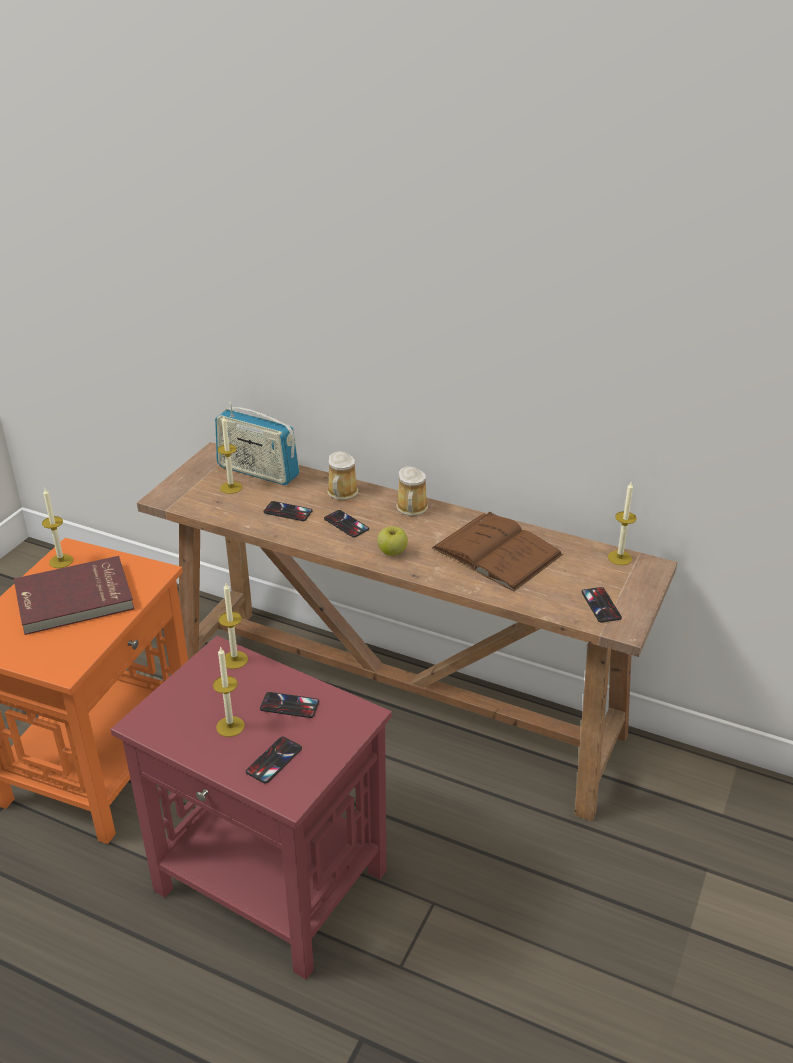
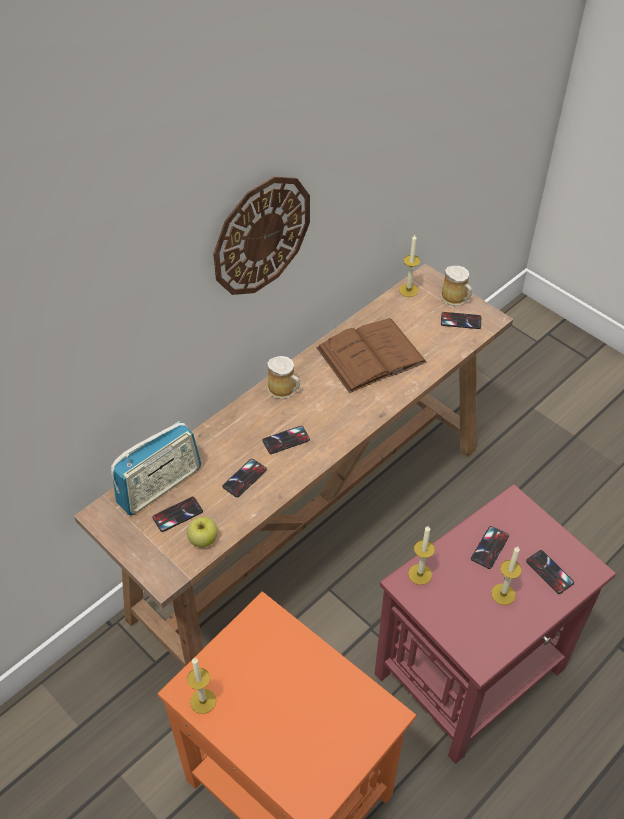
camera: 70 degrees left, 15 degrees up
red book [14,556,134,635] -> none
candle [218,416,242,494] -> phone [152,497,203,532]
mug [327,451,358,500] -> mug moved to [440,266,472,306]
apple [377,526,408,556] -> apple moved to [187,517,218,547]
none -> wall clock [213,177,310,295]

